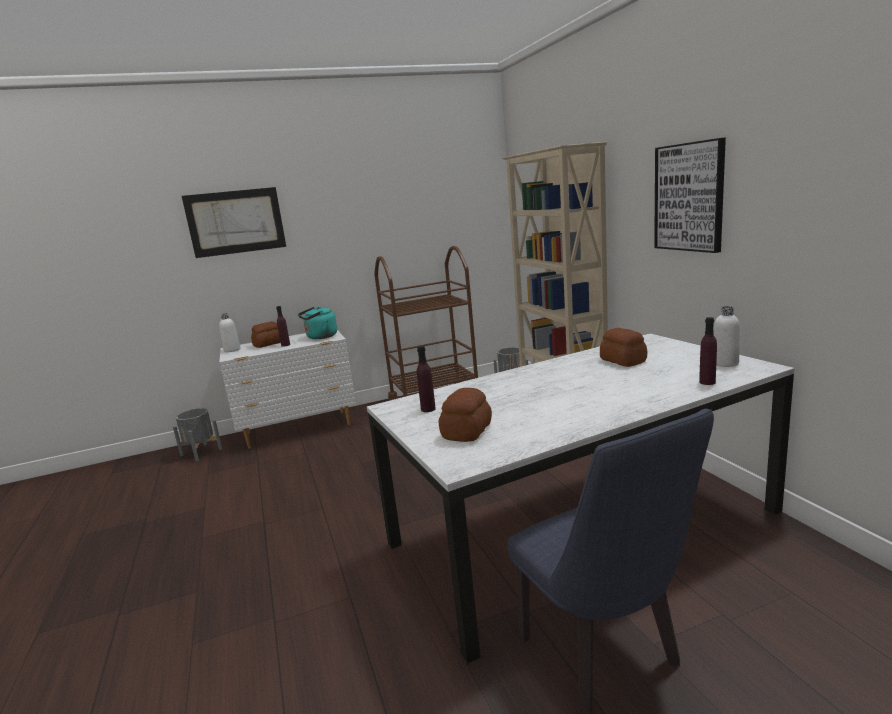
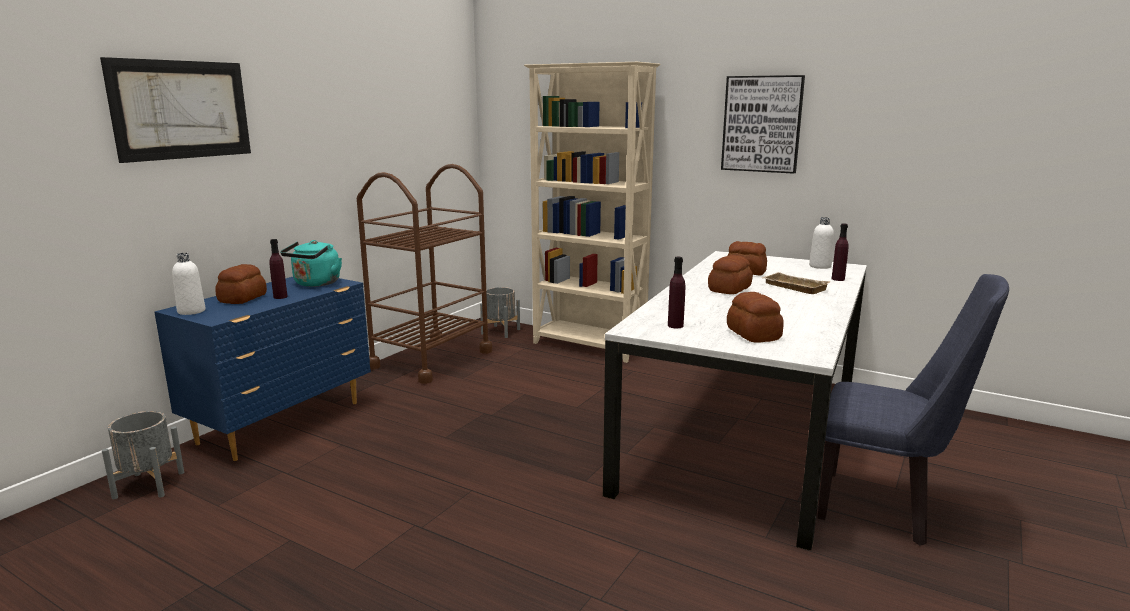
camera: 40 degrees left, 0 degrees up
white dresser [219,330,356,449] -> blue dresser [154,277,371,461]
none -> bread [708,255,753,294]
none -> beige tray [762,272,831,294]

